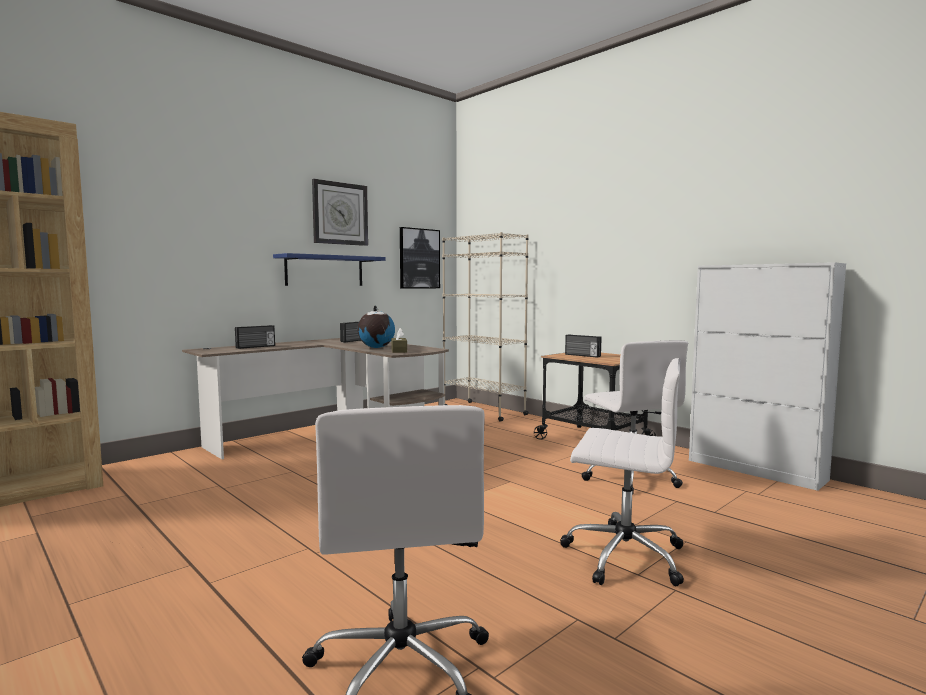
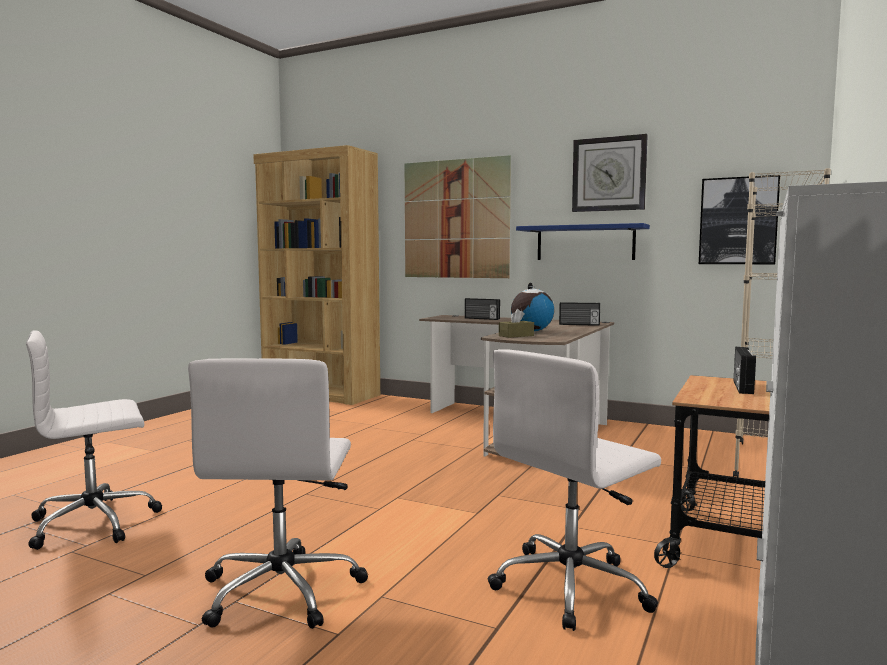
camera: 70 degrees right, 0 degrees up
none -> picture [405,155,511,278]

